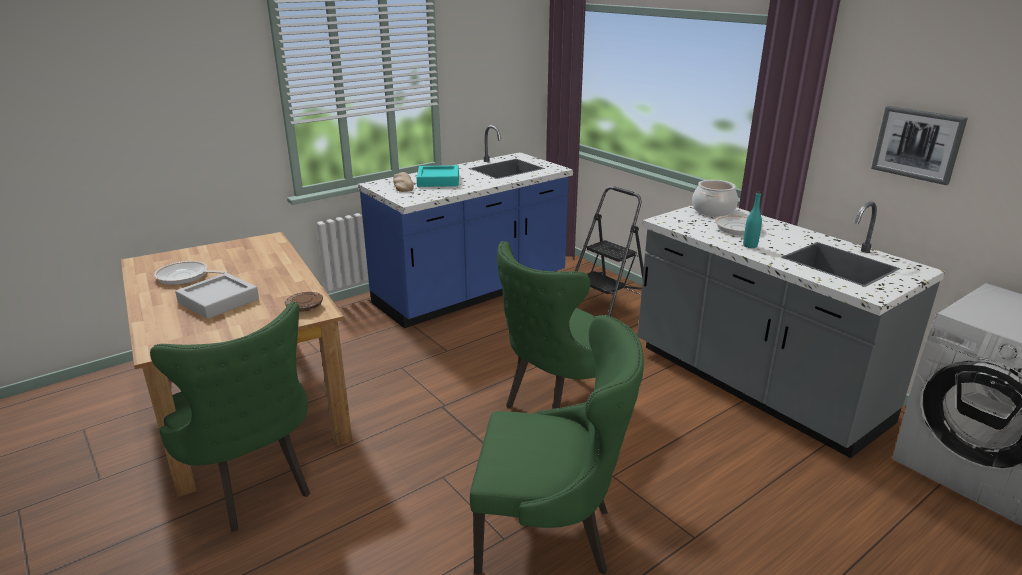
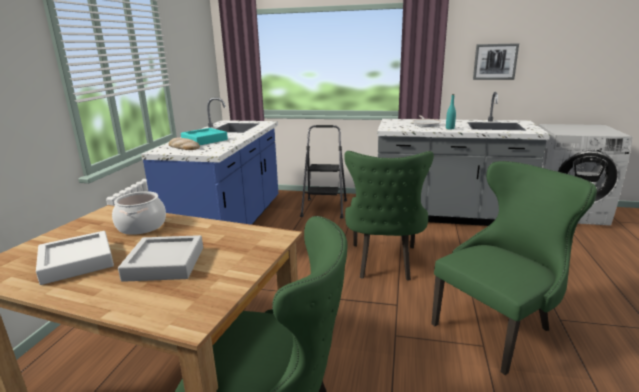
camera: 40 degrees left, 5 degrees down
frying pan [154,261,228,285] -> white tray [36,231,114,285]
brown plate [285,292,323,312] -> none
cooking pot [692,180,738,216] -> cooking pot moved to [112,191,166,235]

